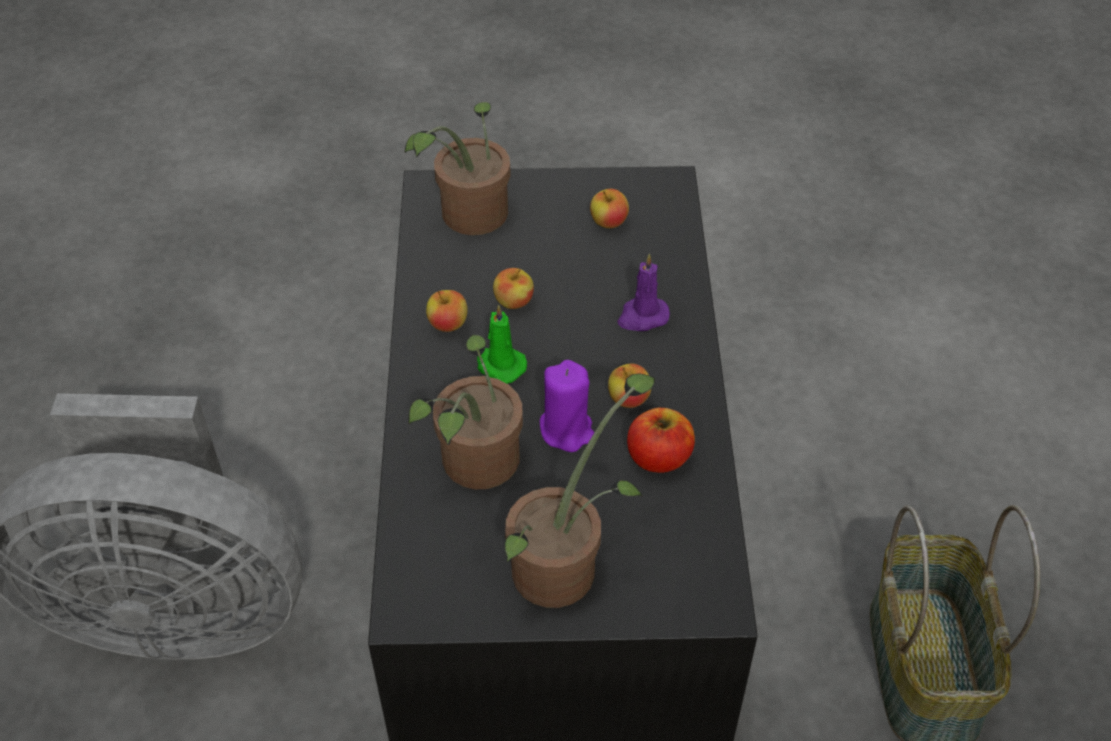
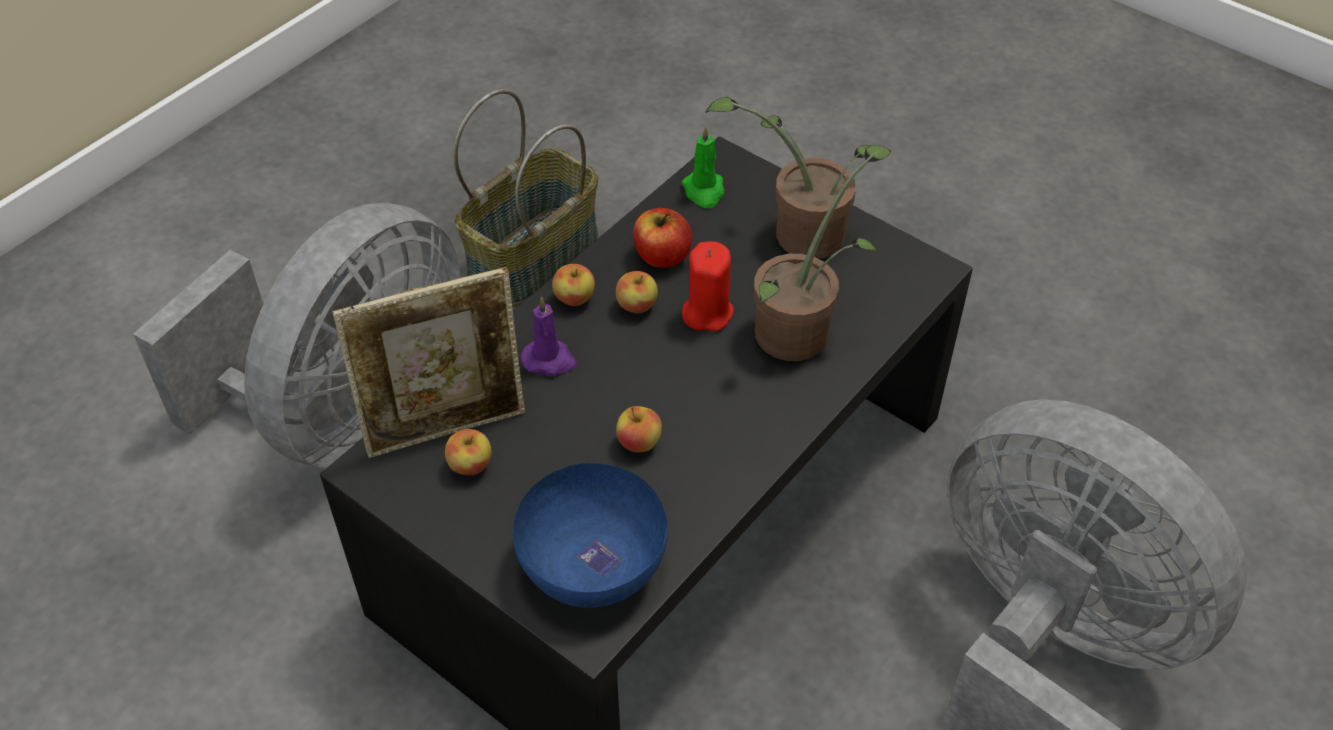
camera: 140 degrees left, 0 degrees up
potted plant [405,102,511,235] -> blue bowl [513,463,668,608]
apple [426,290,468,332] -> apple moved to [552,264,595,306]
green candle [477,304,527,384] -> green candle moved to [682,126,725,209]
purple candle [540,360,594,452] -> red candle [682,241,734,332]
none -> grey fan [133,203,460,468]
none -> picture frame [332,267,525,458]

